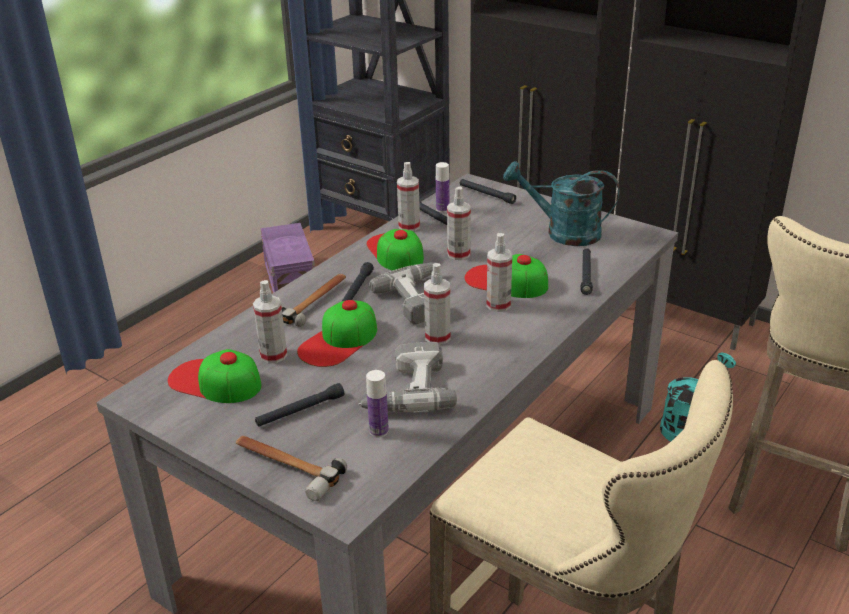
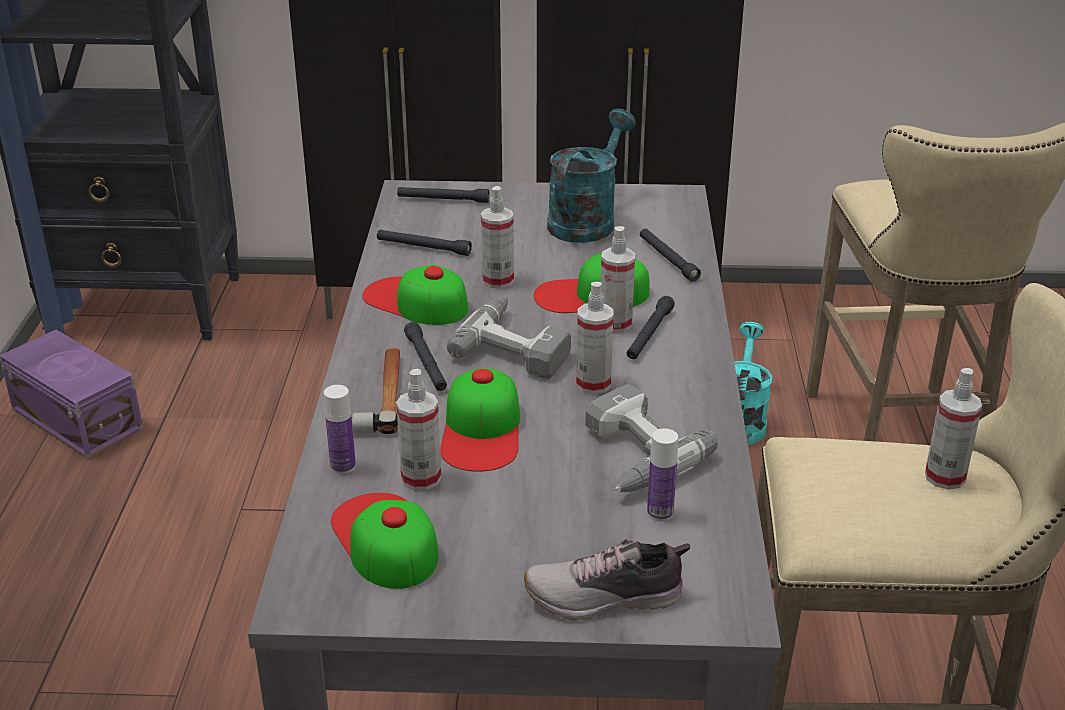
camera: 35 degrees left, 0 degrees up
cap [168,349,262,403] -> cap turned 75 degrees clockwise [331,493,439,589]
hammer [236,436,347,501] -> shoe [524,539,690,620]
black flashlight [255,383,344,427] -> black flashlight moved to [627,296,675,359]
spray bottle [397,162,420,231] -> spray bottle moved to [925,368,982,489]
bottle [436,162,449,213] -> bottle moved to [324,385,356,474]
turquoise watering can [503,161,620,246] -> turquoise watering can turned 135 degrees clockwise [547,109,636,243]

